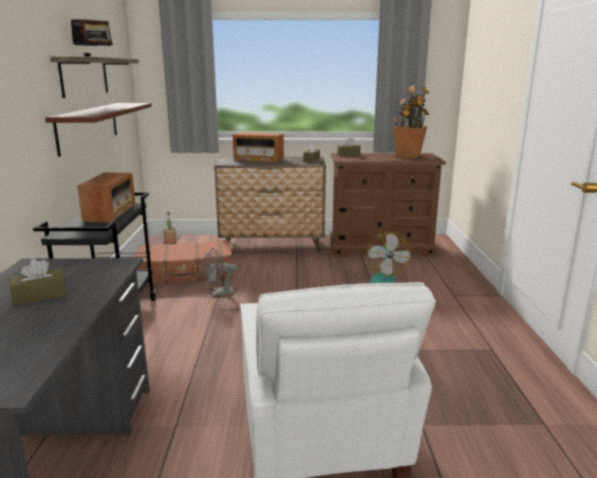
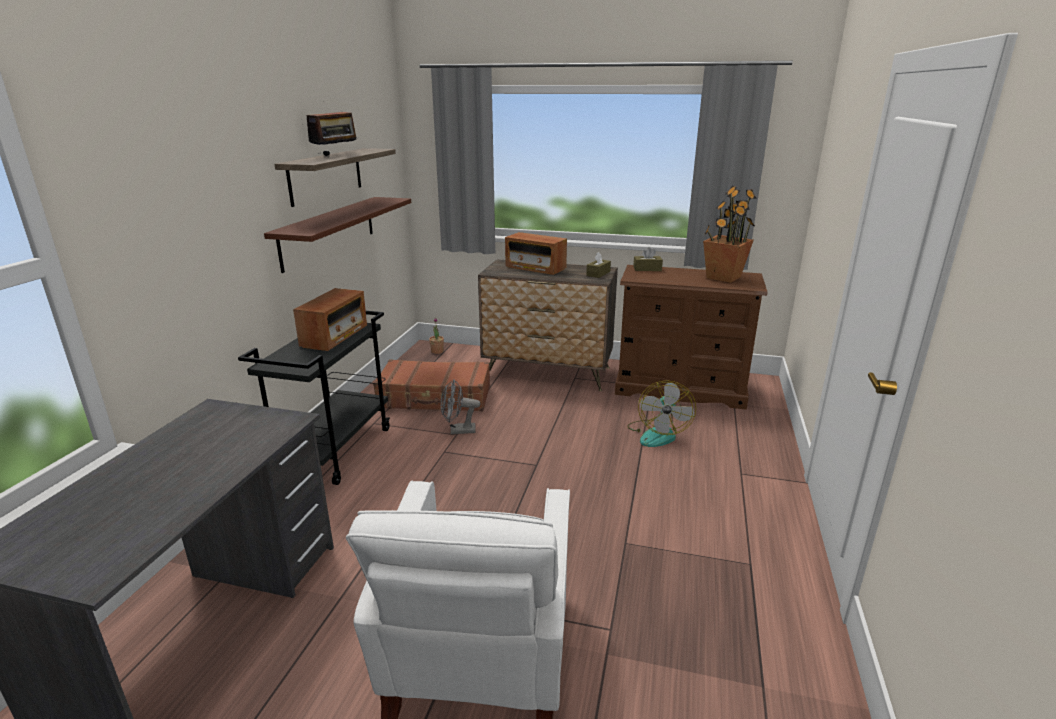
camera: 15 degrees right, 5 degrees up
brown tissue box [9,258,67,306] -> none

